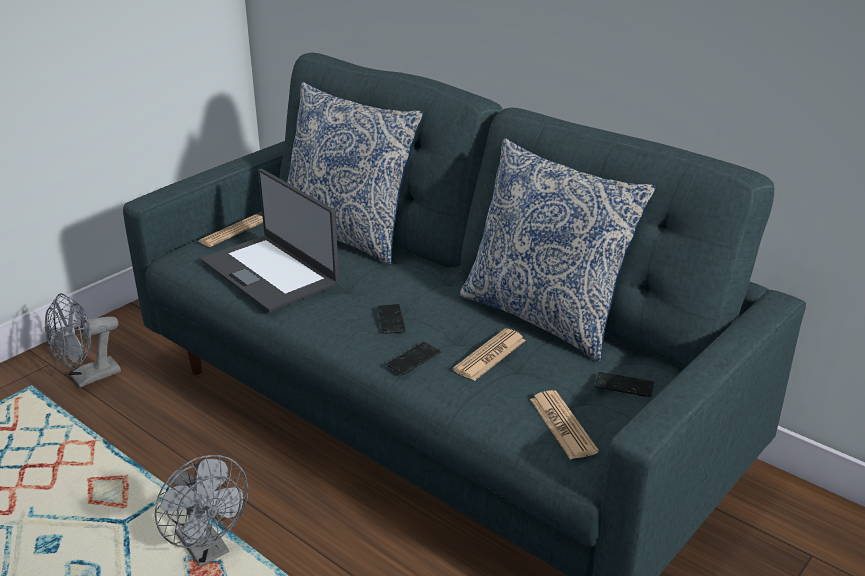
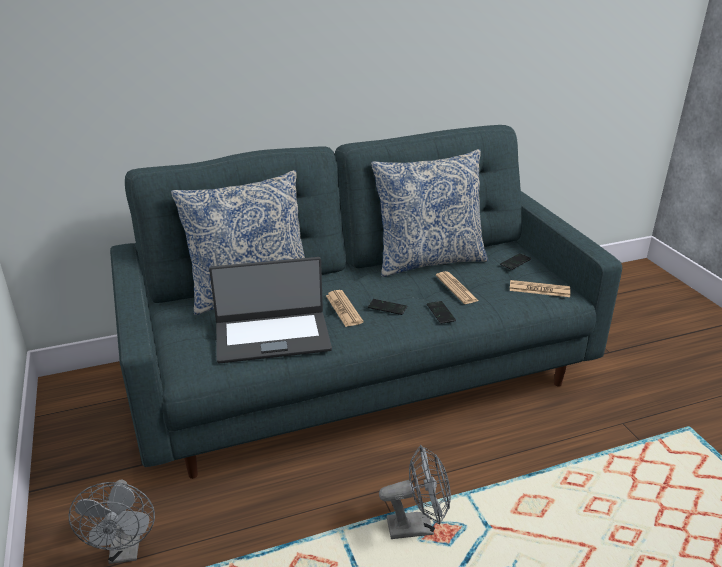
camera: 60 degrees left, 0 degrees up
newspaper [198,214,263,247] -> newspaper moved to [326,290,363,327]

